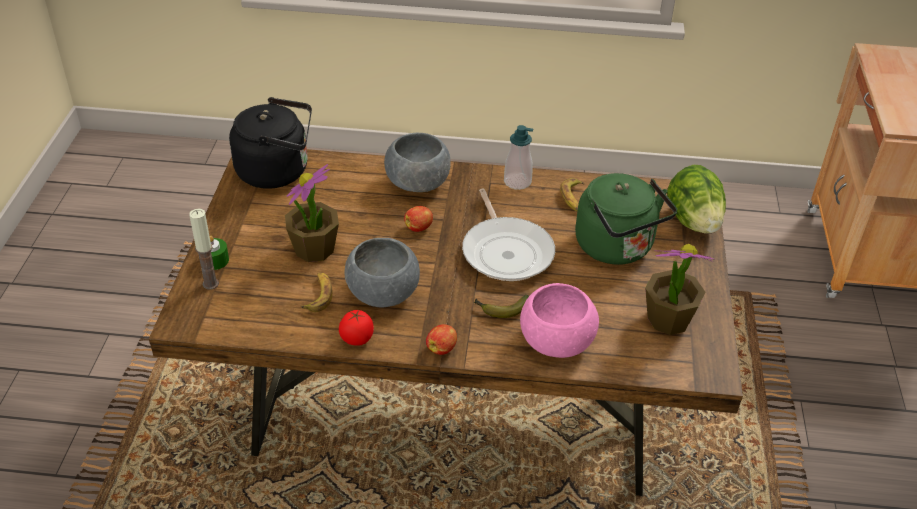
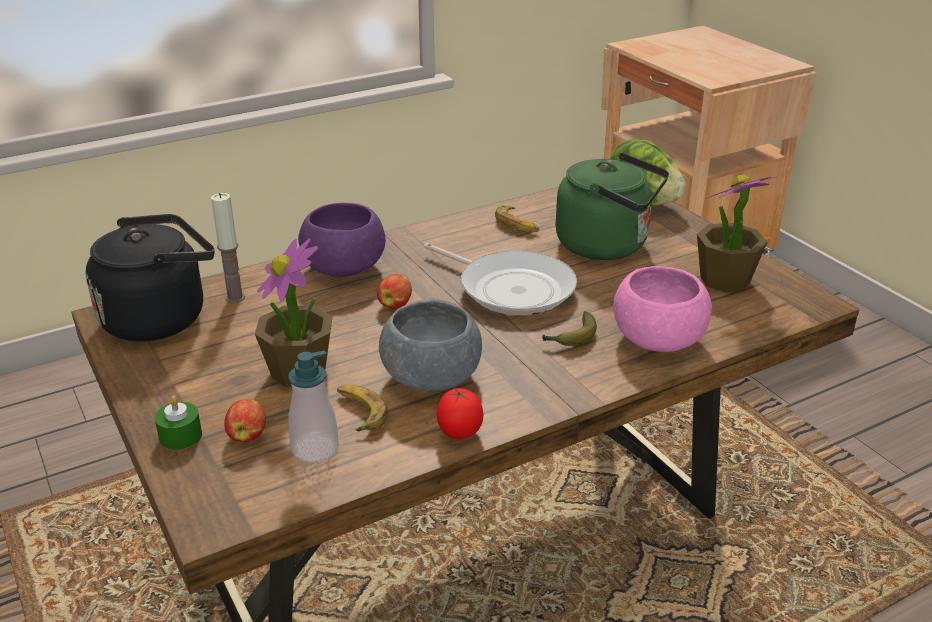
camera: 35 degrees left, 10 degrees down
candle [189,209,219,290] -> candle moved to [211,193,245,303]
grey bowl [384,132,451,192] -> purple bowl [298,203,385,277]
apple [426,324,457,355] -> apple moved to [224,399,266,442]
soap dispenser [504,125,533,190] -> soap dispenser moved to [288,350,339,463]

